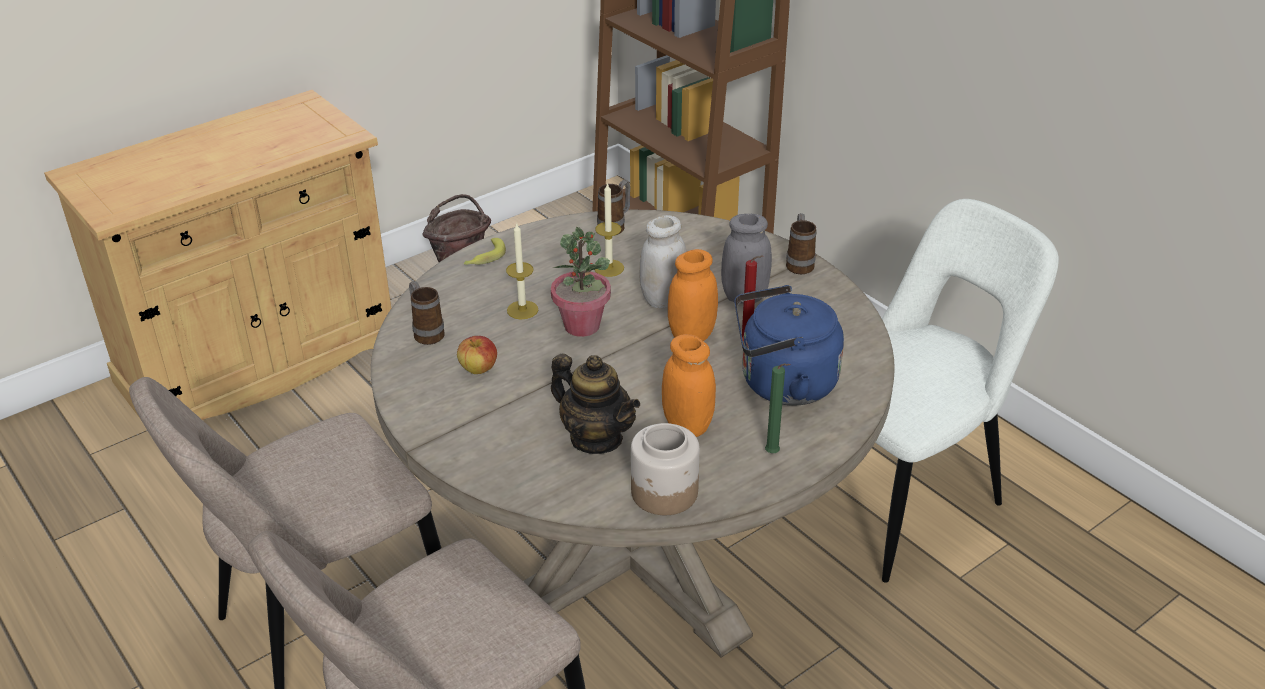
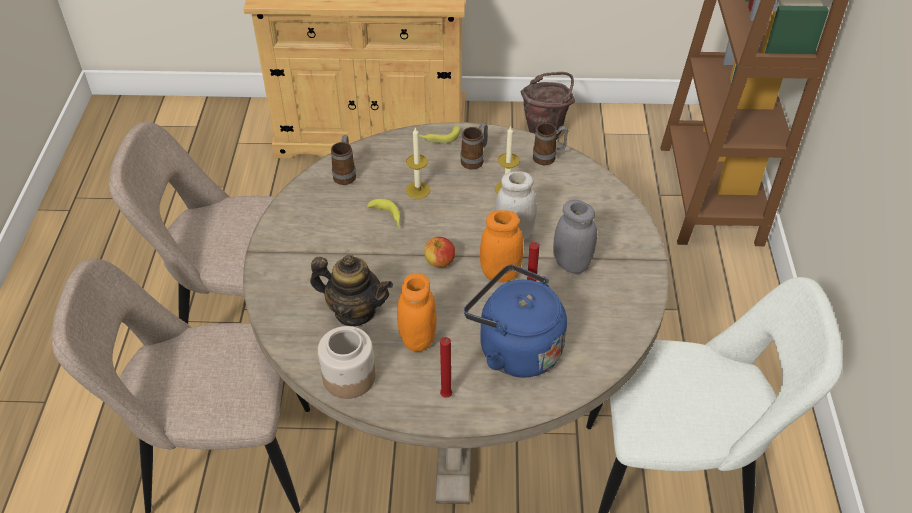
camera: 40 degrees right, 10 degrees up
apple [457,336,497,374] -> apple moved to [424,237,455,268]
potted plant [551,227,611,337] -> none
teapot [551,354,640,454] -> teapot turned 60 degrees counterclockwise [310,255,393,326]
green candle [765,363,790,453] -> red candle [440,337,452,398]
mug [786,213,817,274] -> mug moved to [460,123,488,170]
none -> banana [367,199,400,227]

